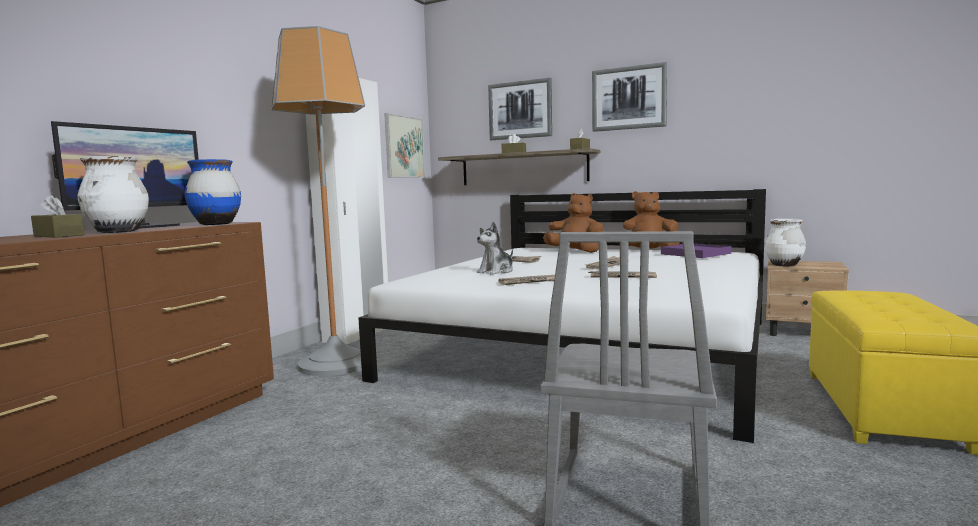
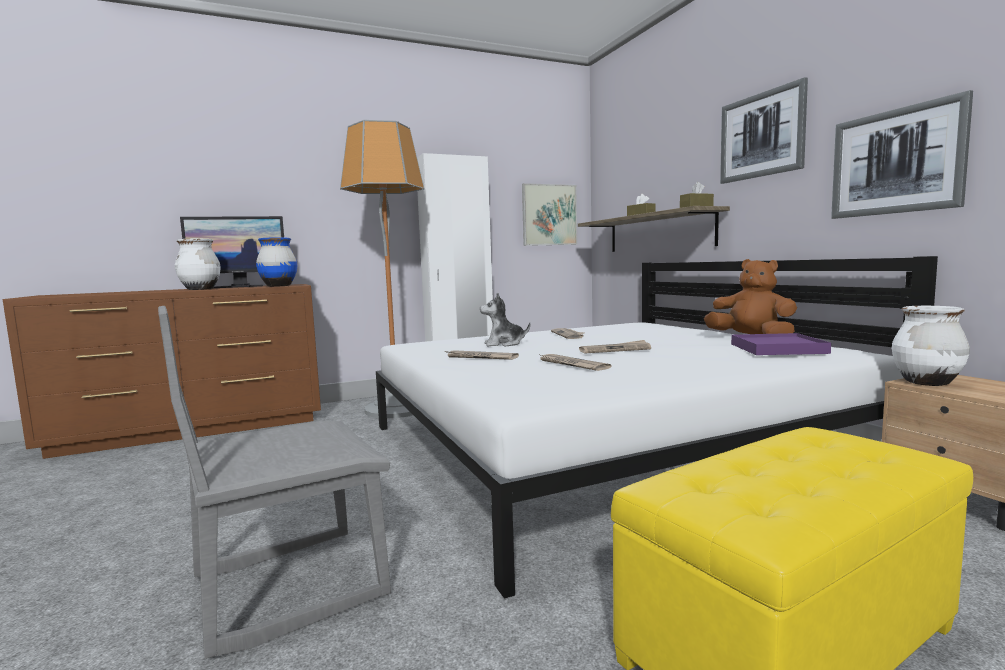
camera: 40 degrees right, 0 degrees up
brown tissue box [31,195,85,238] -> none
picture [488,78,552,140] -> picture moved to [831,90,973,219]
brown plush toy [543,193,604,253] -> none

